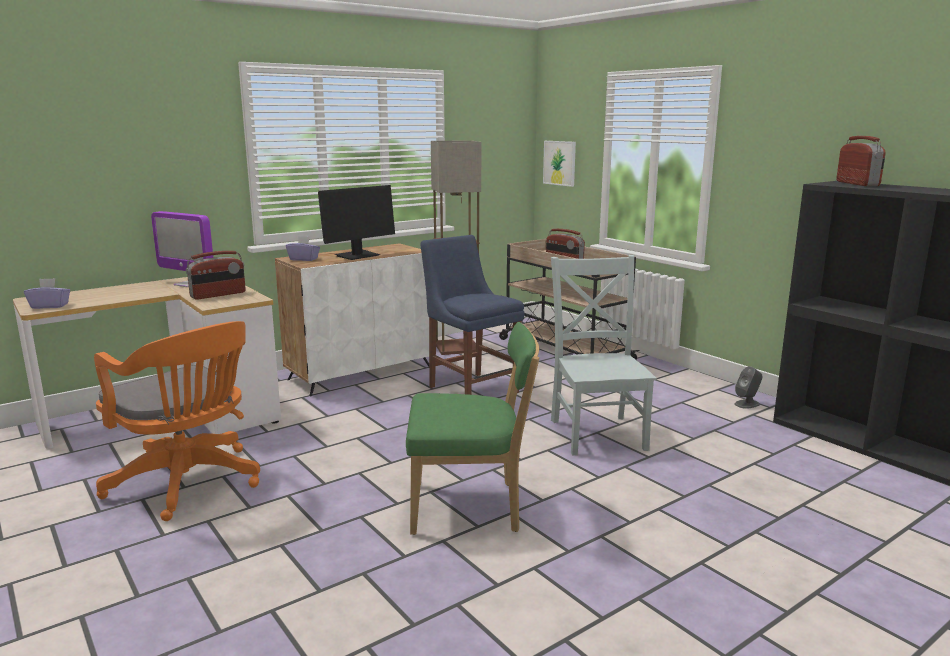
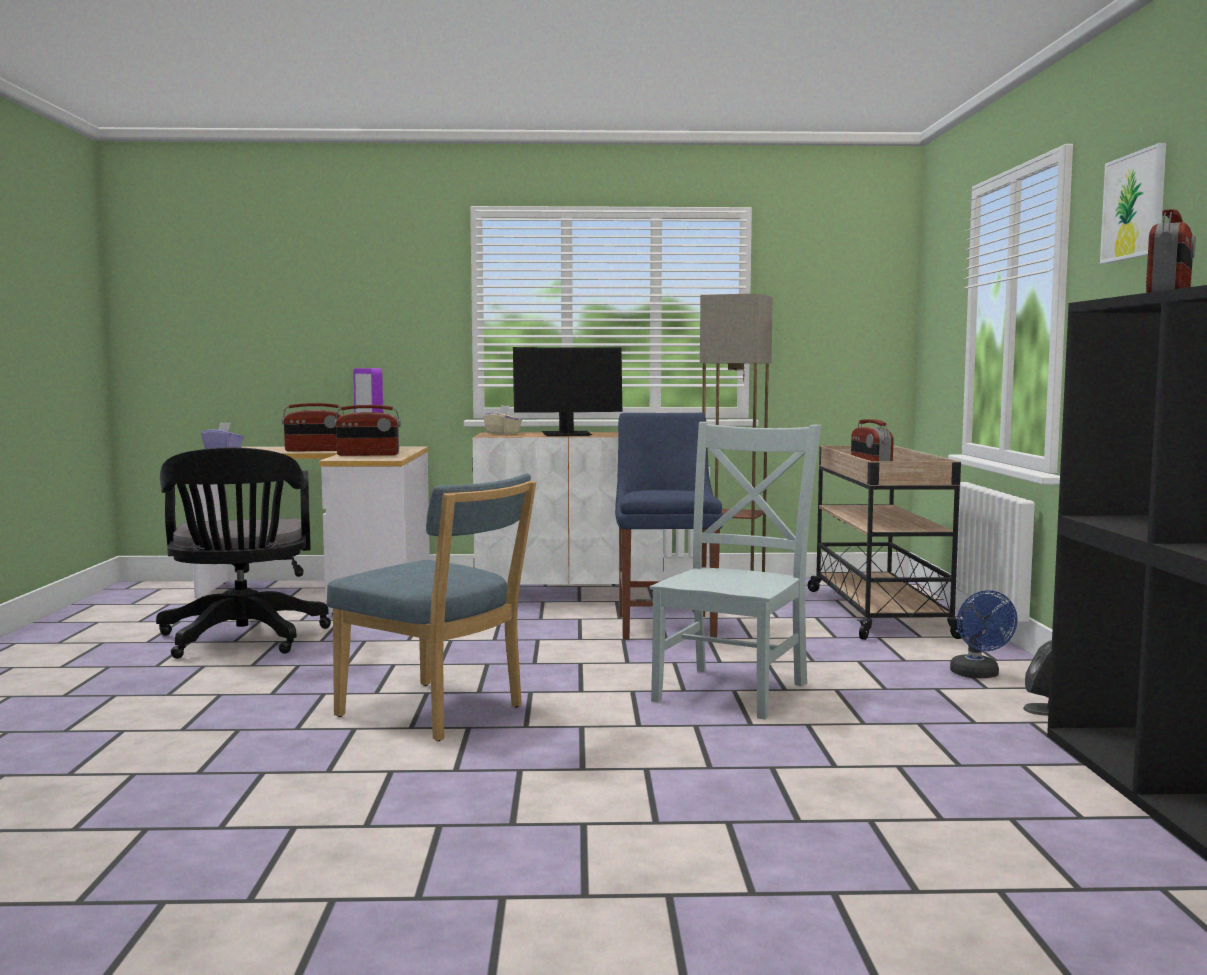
camera: 35 degrees right, 10 degrees down
orange office chair [94,321,260,521] -> black office chair [156,447,331,659]
purple tissue box [286,236,320,261] -> beige tissue box [483,406,522,435]
green chair [406,322,540,535] -> blue chair [327,474,536,741]
picture [543,141,576,187] -> picture moved to [1100,143,1166,264]
none -> radio [282,403,344,452]
none -> blue fan [950,590,1017,678]

